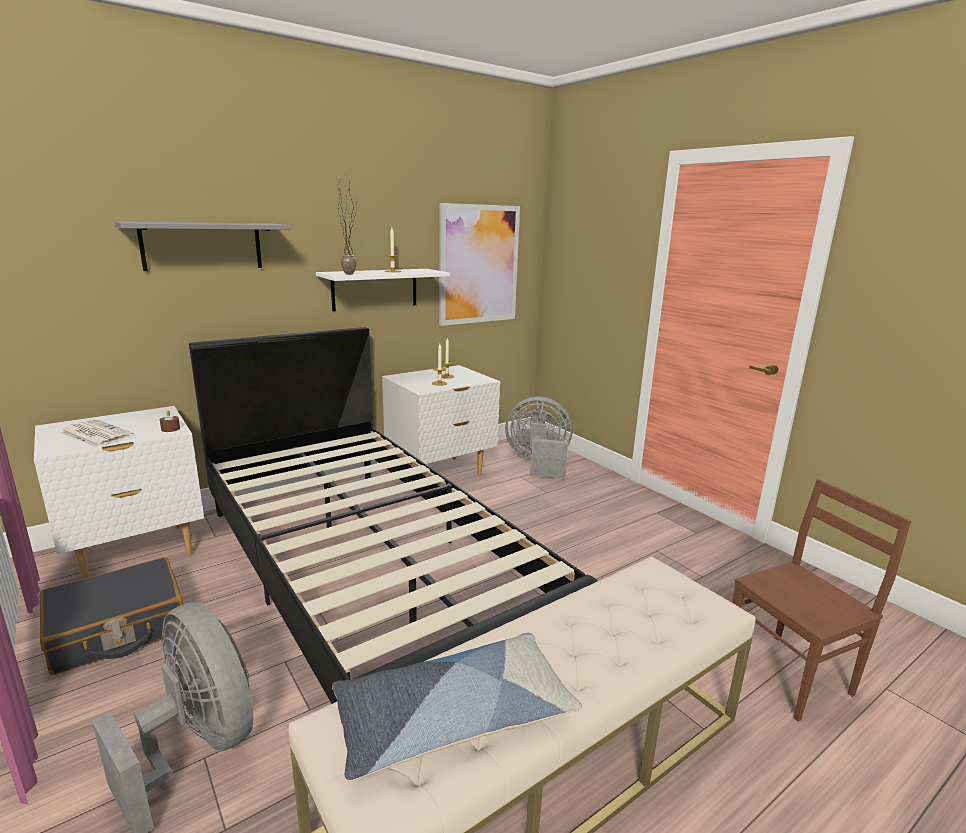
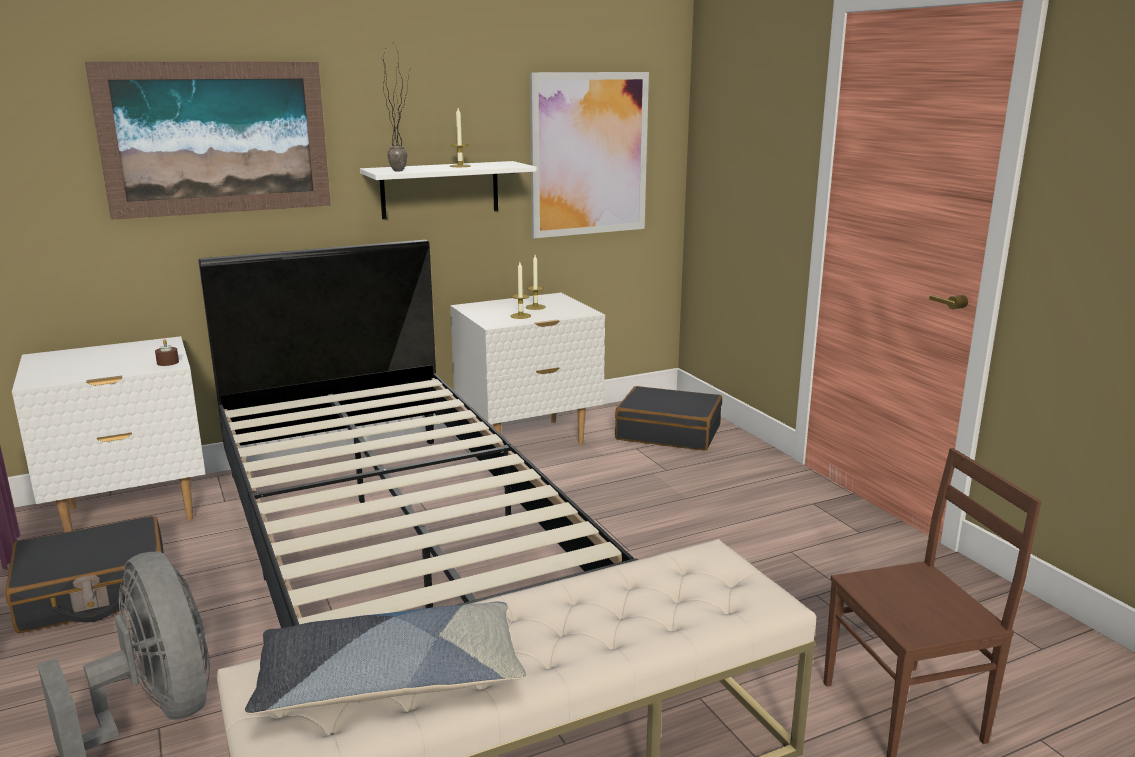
camera: 10 degrees right, 0 degrees up
newspaper [60,419,134,448] -> none
grey shelf [115,221,291,271] -> picture [85,62,331,220]
grey fan [505,397,573,479] -> black suitcase [615,386,722,451]

